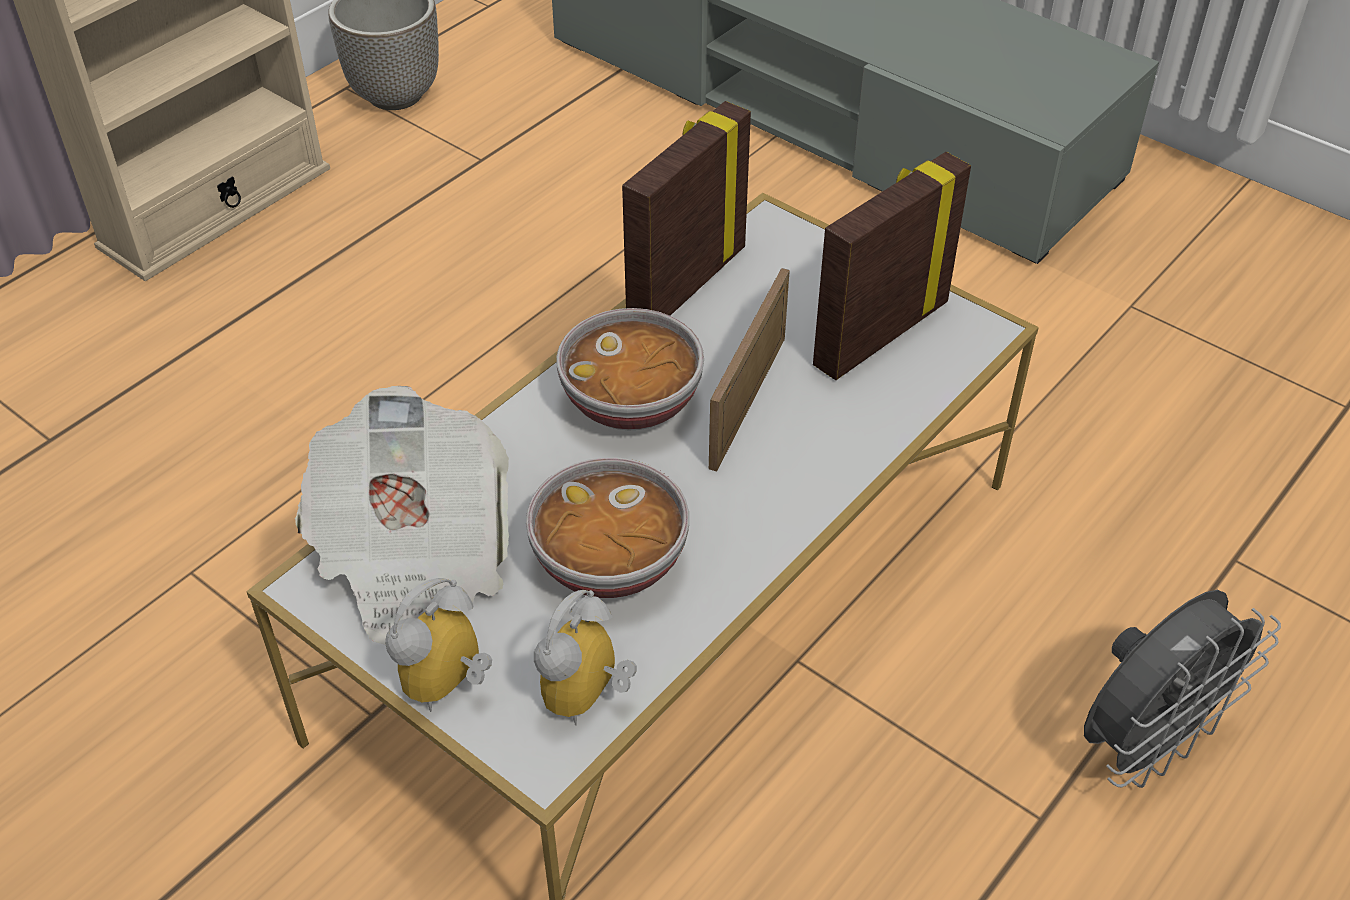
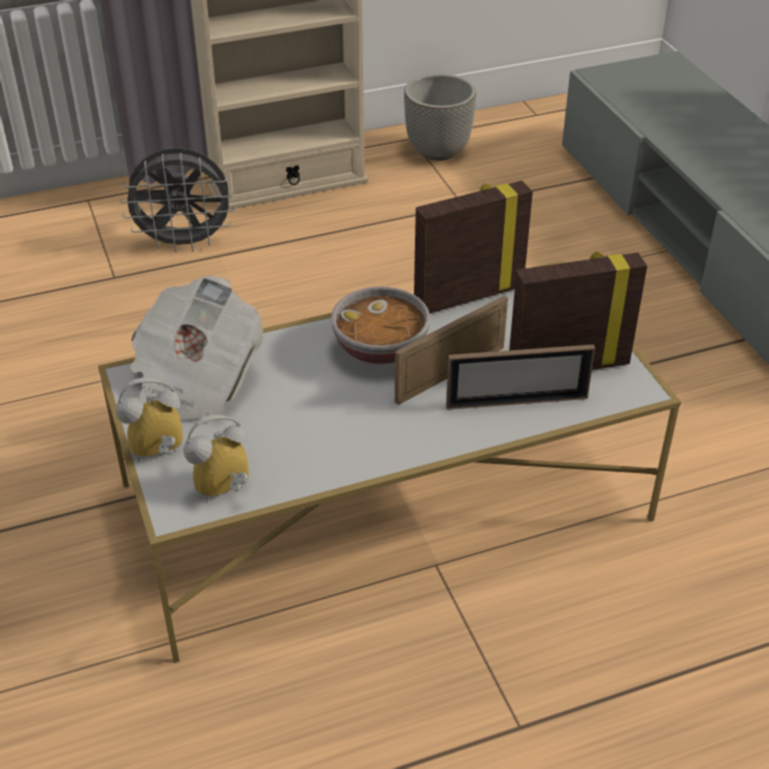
camera: 30 degrees right, 5 degrees down
bowl [526,457,689,598] -> none
grey fan [1084,590,1281,788] -> grey fan moved to [120,148,236,253]
none -> picture frame [446,344,595,410]

